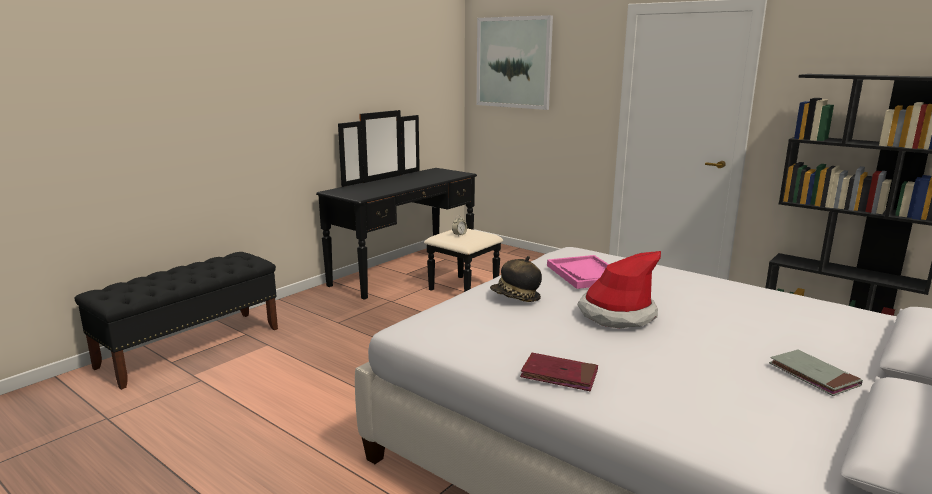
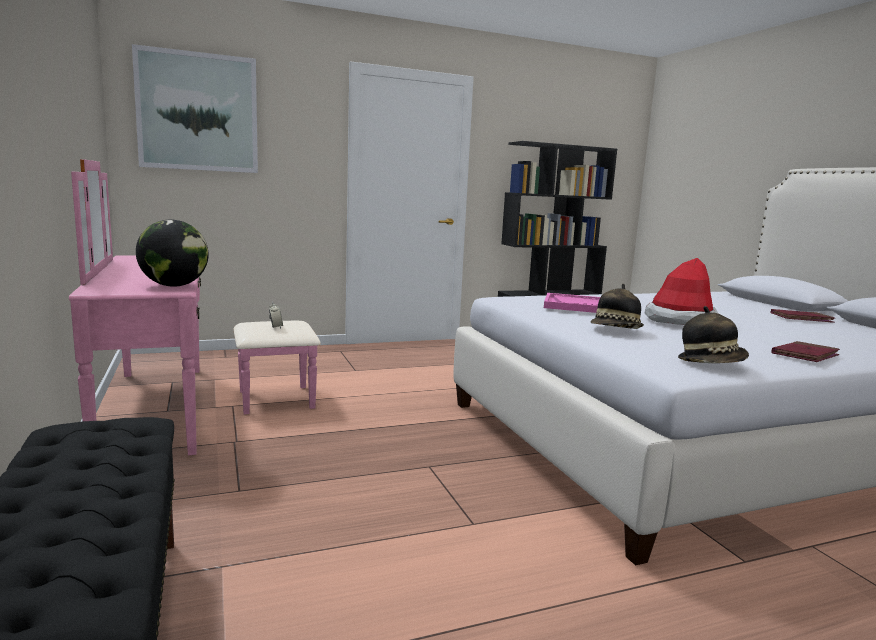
camera: 60 degrees left, 5 degrees down
black dresser [316,110,503,300] -> pink dresser [69,159,321,455]
grey book [769,350,863,396] -> red book [771,309,835,323]
none -> globe [136,220,209,287]
none -> hat [678,306,749,363]

